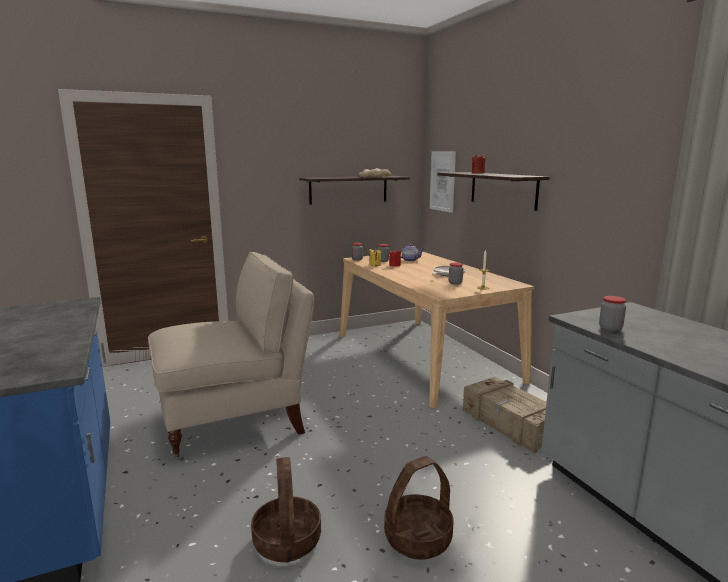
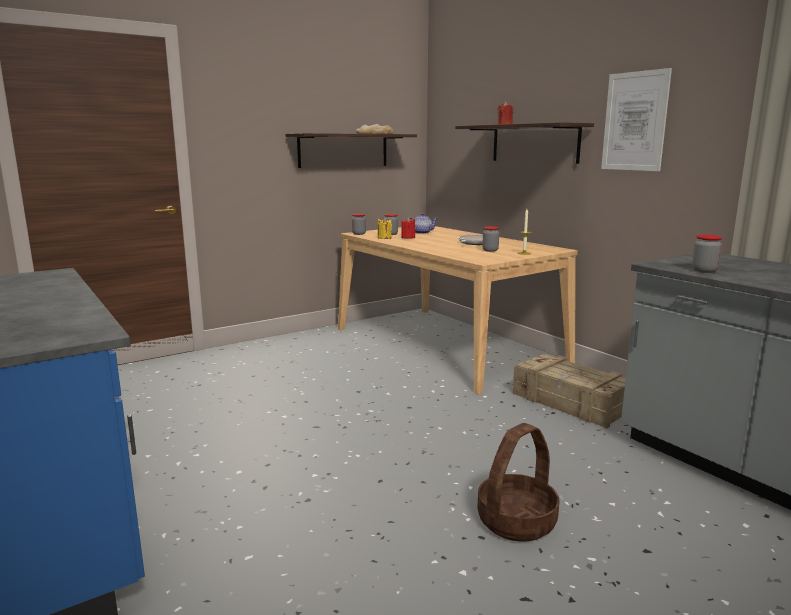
camera: 10 degrees left, 0 degrees up
beige chair [148,252,314,461] -> none
basket [251,457,321,562] -> none
picture [430,151,456,213] -> picture moved to [601,68,672,171]

